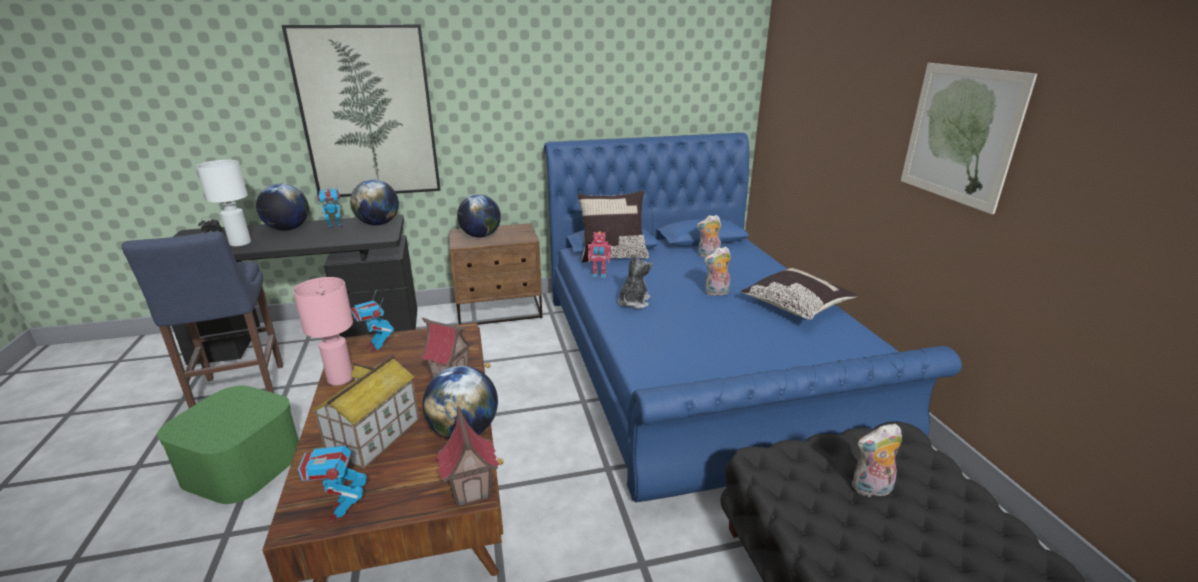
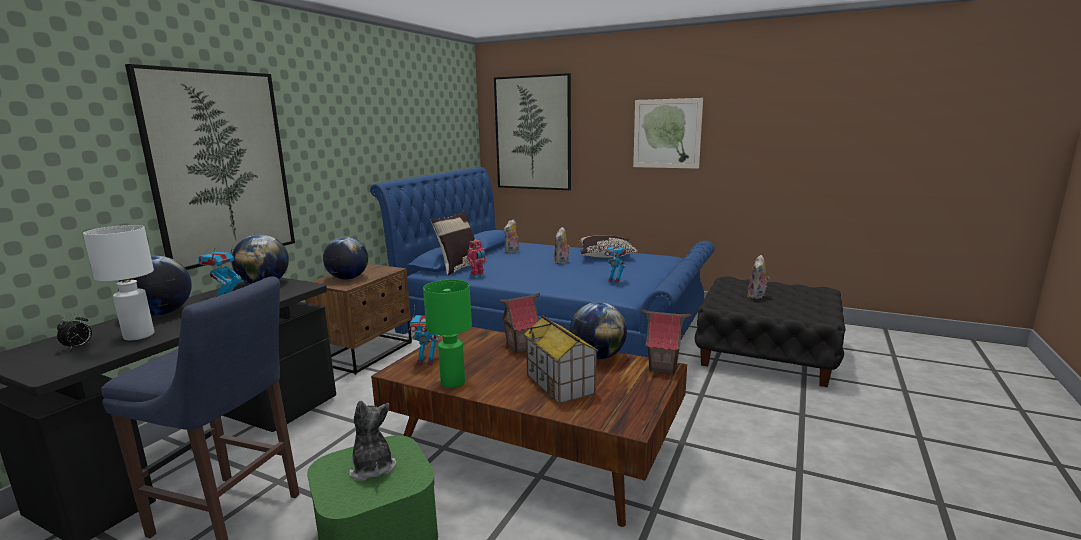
camera: 50 degrees left, 10 degrees down
pink table lamp [293,277,353,386] -> green table lamp [423,280,472,388]
toy robot [298,431,367,522] -> toy robot moved to [604,240,627,283]
plush toy [618,253,653,309] -> plush toy moved to [349,400,396,481]
none -> picture [494,73,571,190]

